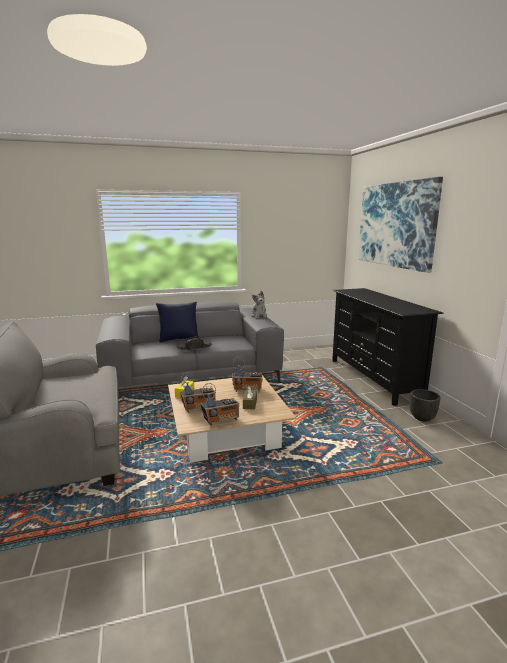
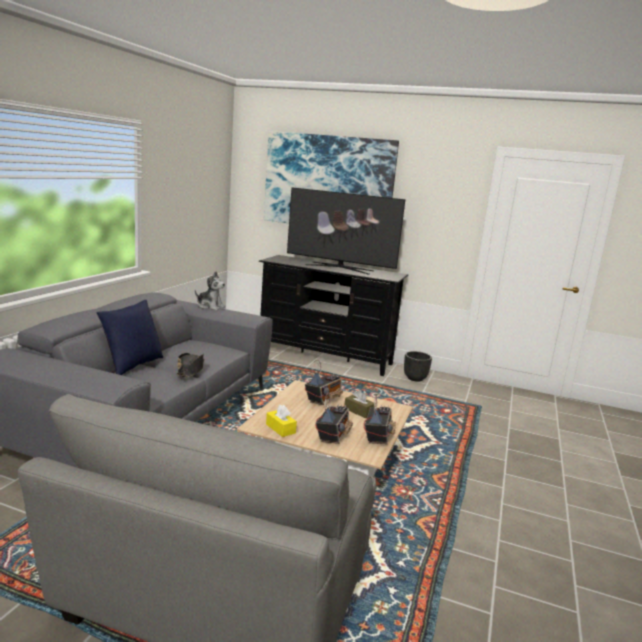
camera: 55 degrees left, 0 degrees up
none -> television [287,187,405,275]

